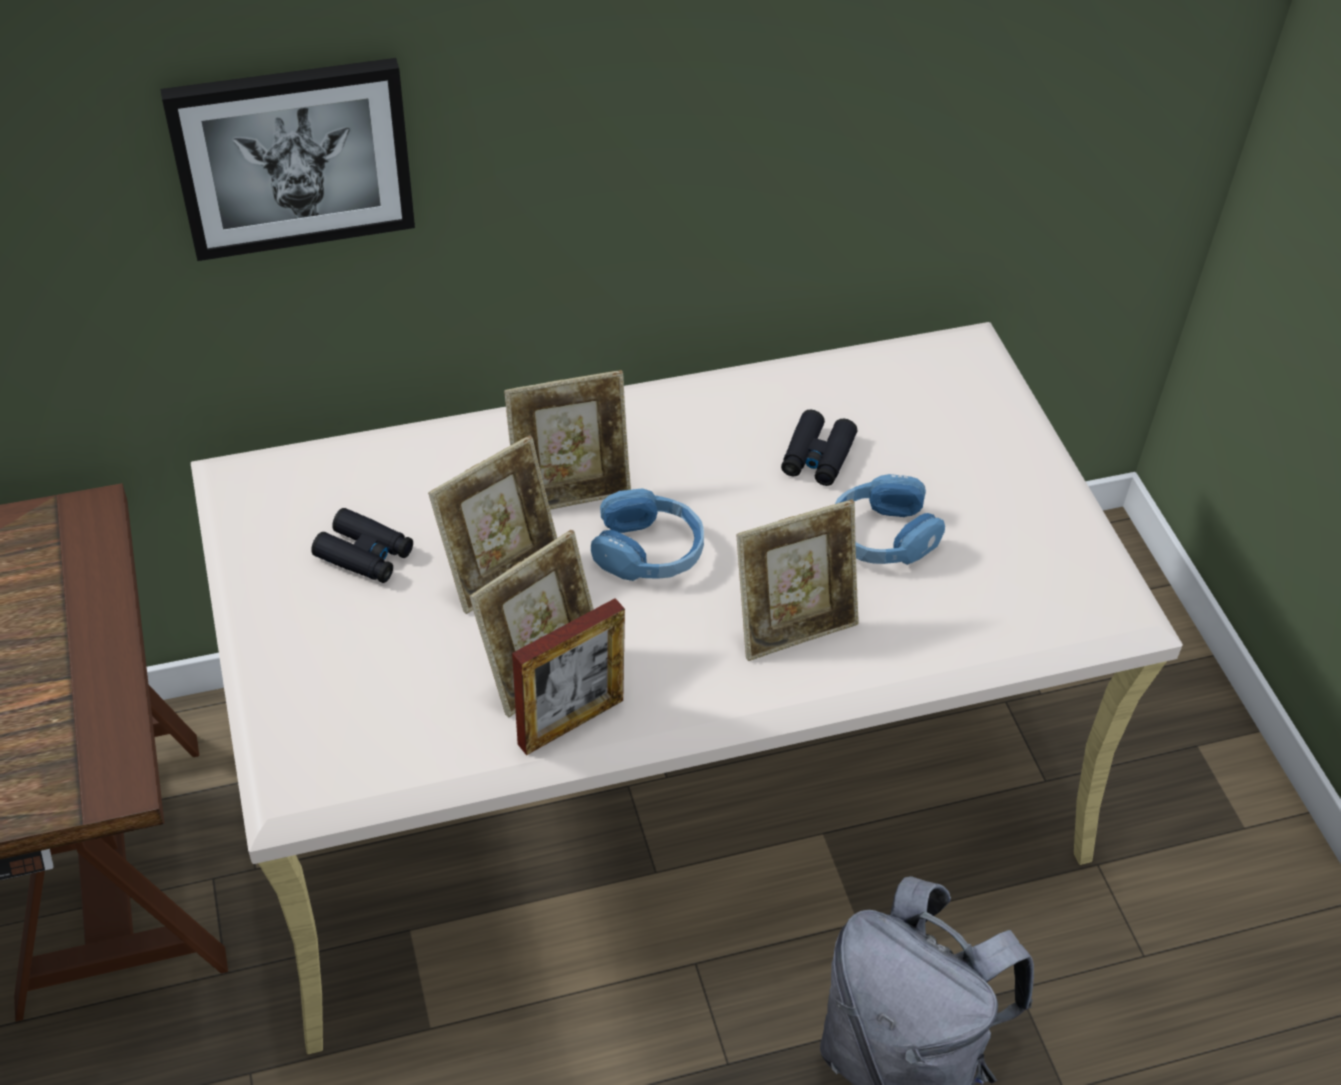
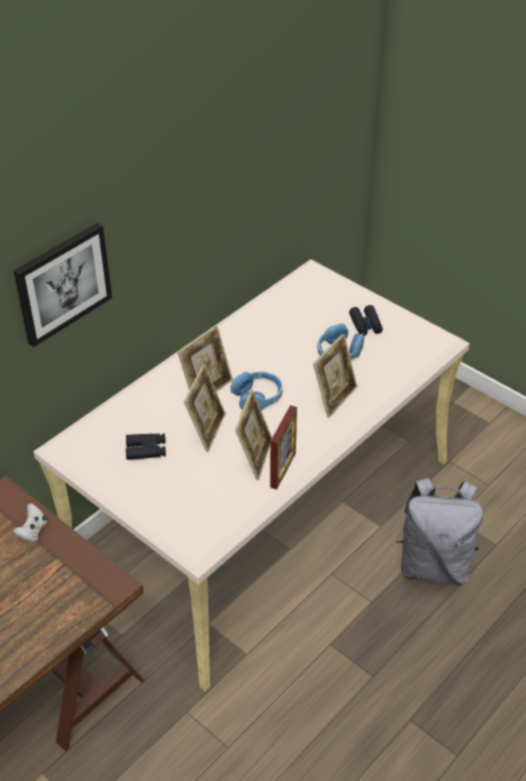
camera: 30 degrees left, 5 degrees down
black binoculars [781,410,857,486] -> black binoculars moved to [349,305,383,336]
none -> white game controller [13,504,47,543]

